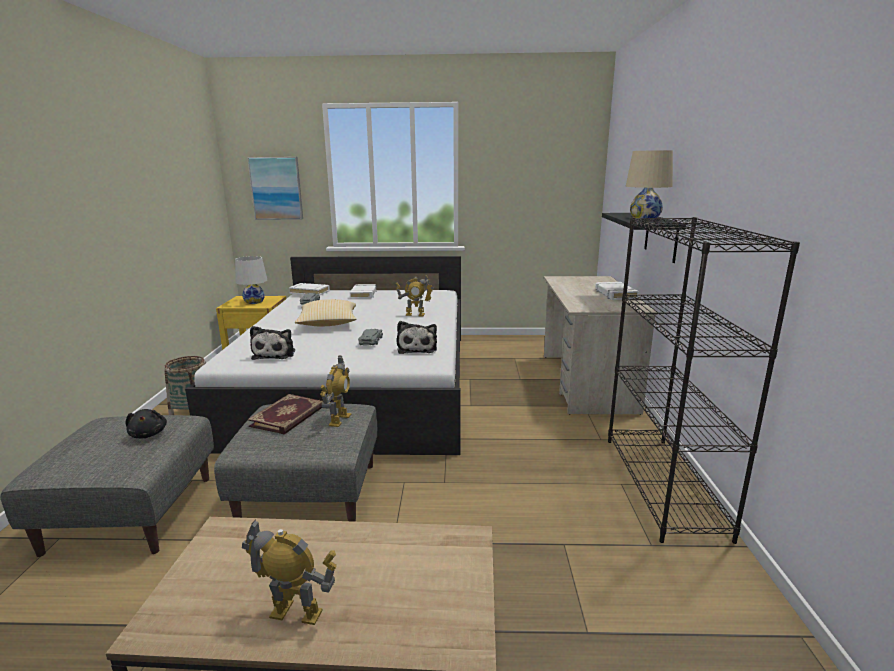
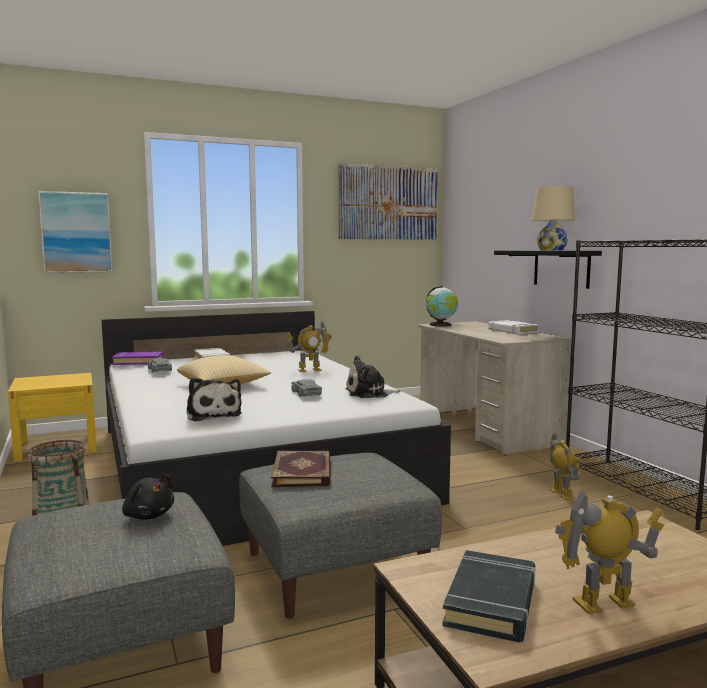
camera: 25 degrees left, 10 degrees down
white table lamp [235,256,268,304] -> none
white book [289,283,330,296] -> purple book [112,351,163,365]
toy robot [320,355,352,427] -> toy robot moved to [550,432,580,500]
plush toy [397,321,437,354] -> plush toy turned 105 degrees clockwise [345,355,400,398]
none -> picture [338,163,438,240]
none -> globe [426,286,458,326]
none -> black book [442,550,535,642]

